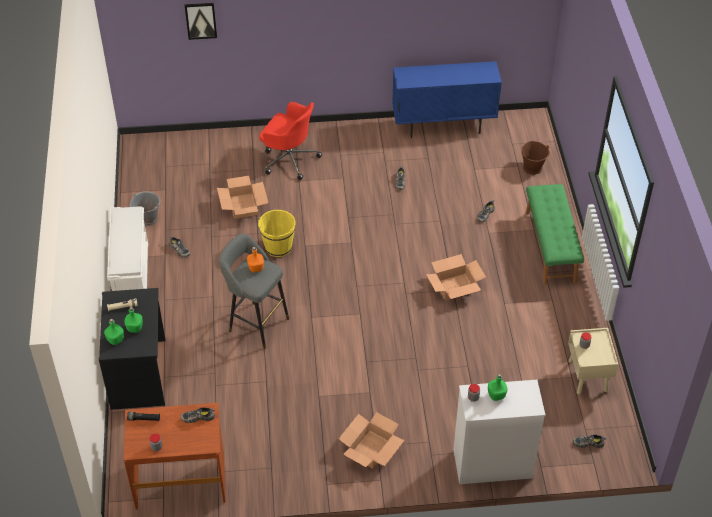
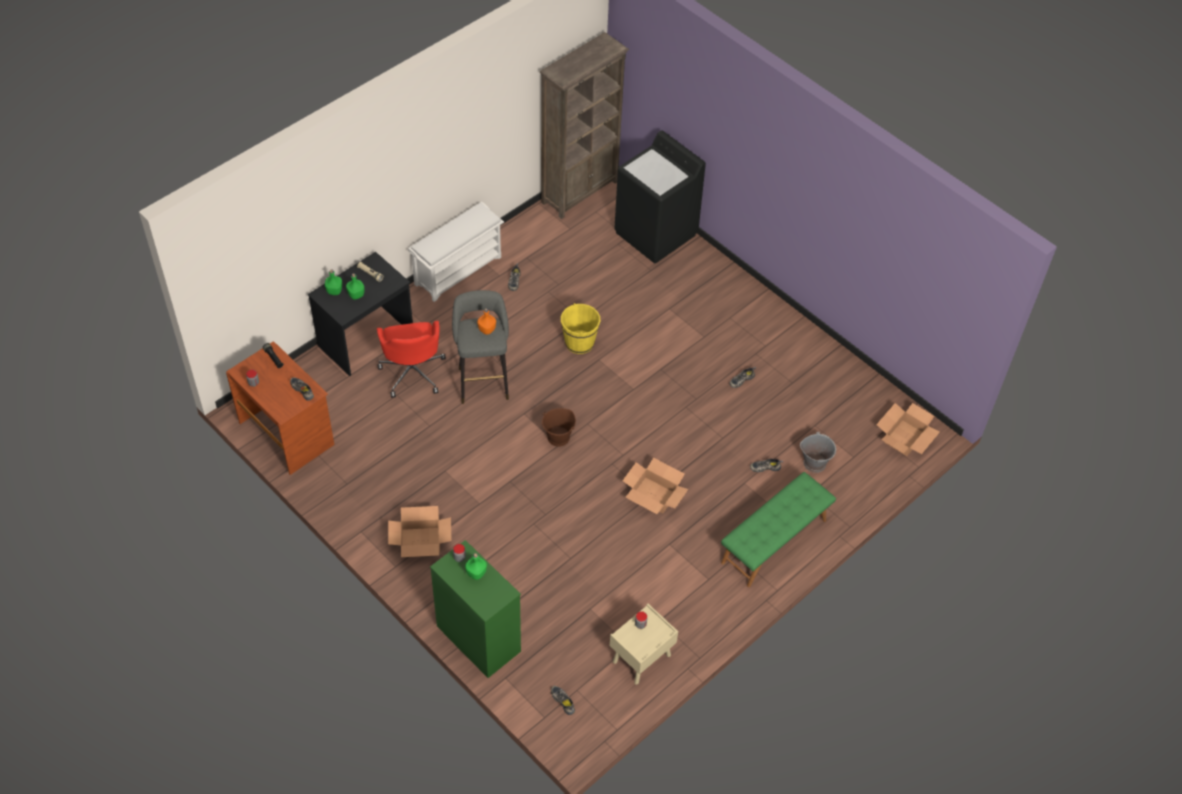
camera: 50 degrees right, 5 degrees up
grey bucket [130,191,160,226] -> grey bucket moved to [800,432,836,473]
picture [185,3,217,40] -> none
cardboard box [217,176,268,219] -> cardboard box moved to [876,403,940,456]
red office chair [259,102,322,180] -> red office chair moved to [377,321,446,398]
blue cabinet [392,61,502,138] -> none
white dresser [453,380,545,484] -> green dresser [430,540,521,678]
brown bucket [521,141,550,175] -> brown bucket moved to [542,408,576,447]
none -> brown bookcase [540,32,629,219]
none -> black washing machine [614,131,706,263]

